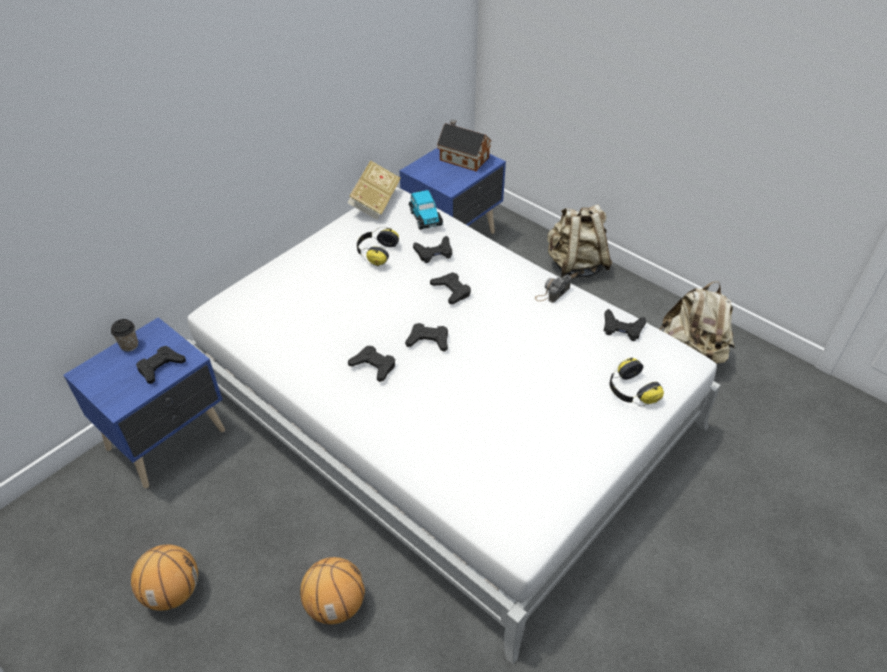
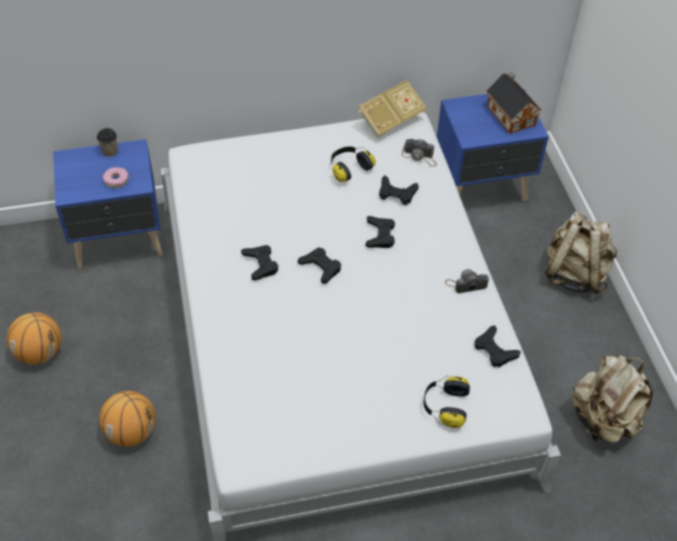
camera: 35 degrees right, 5 degrees up
black game controller [136,346,186,384] -> donut [103,167,129,188]
toy car [409,190,443,230] -> camera [402,139,437,167]

